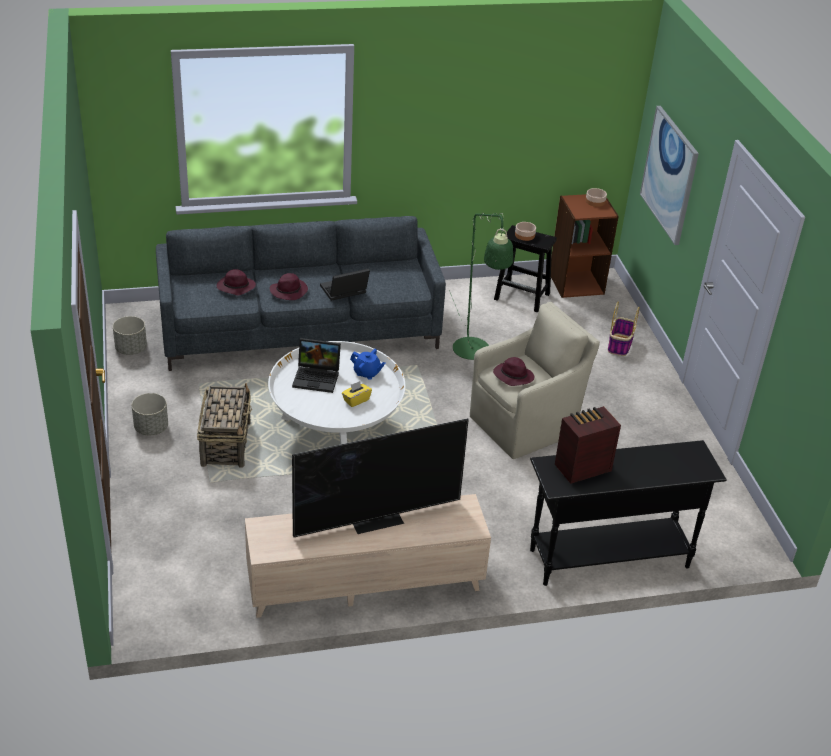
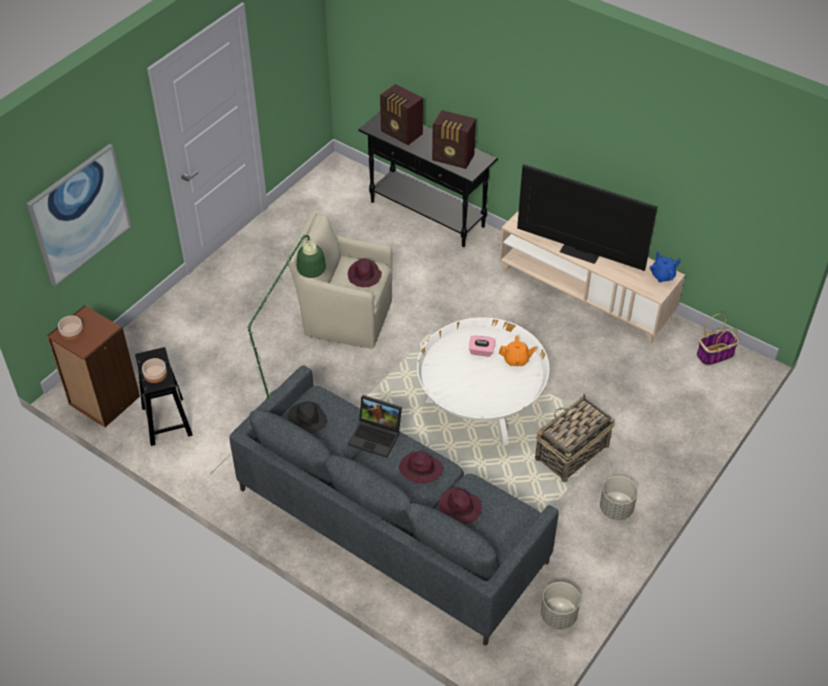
camera: 130 degrees left, 10 degrees up
laptop [292,338,341,393] -> none
yellow tissue box [342,381,372,407] -> pink tissue box [469,336,495,357]
blue teapot [350,349,385,380] -> blue teapot moved to [650,252,680,282]
basket [608,301,640,356] -> basket moved to [697,313,739,366]
none -> black hat [288,401,327,433]
none -> radio [380,84,423,145]
none -> orange teapot [499,335,536,366]

